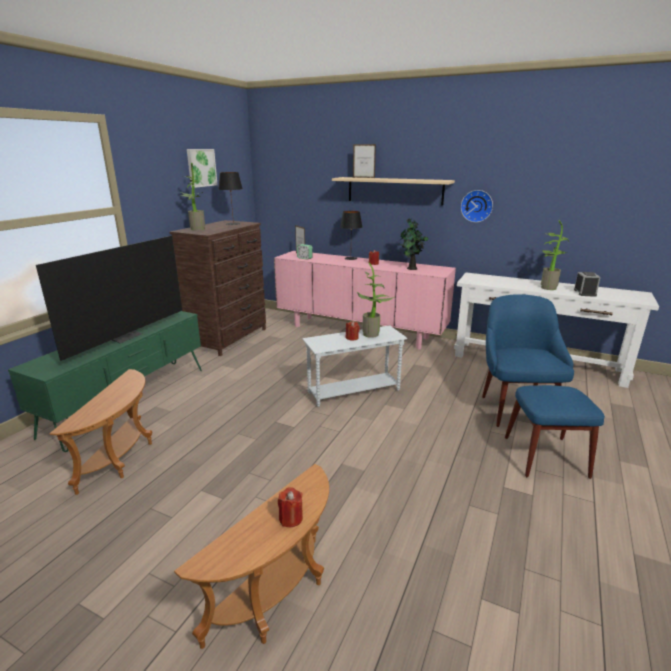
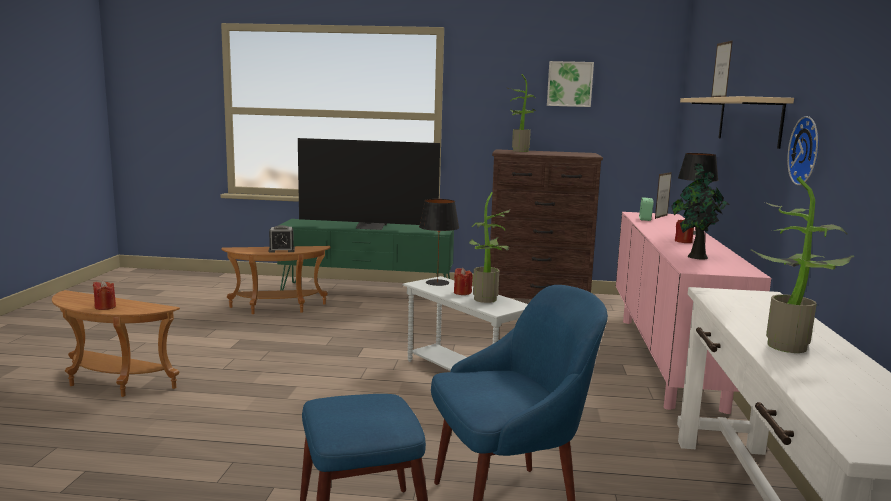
camera: 70 degrees right, 10 degrees down
black table lamp [218,172,243,225] -> black table lamp moved to [419,199,459,286]
alarm clock [574,272,601,297] -> alarm clock moved to [269,225,295,253]

